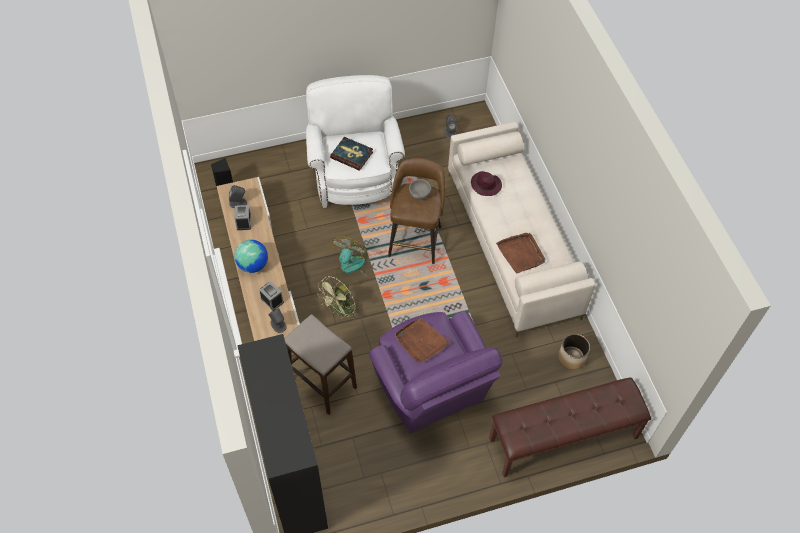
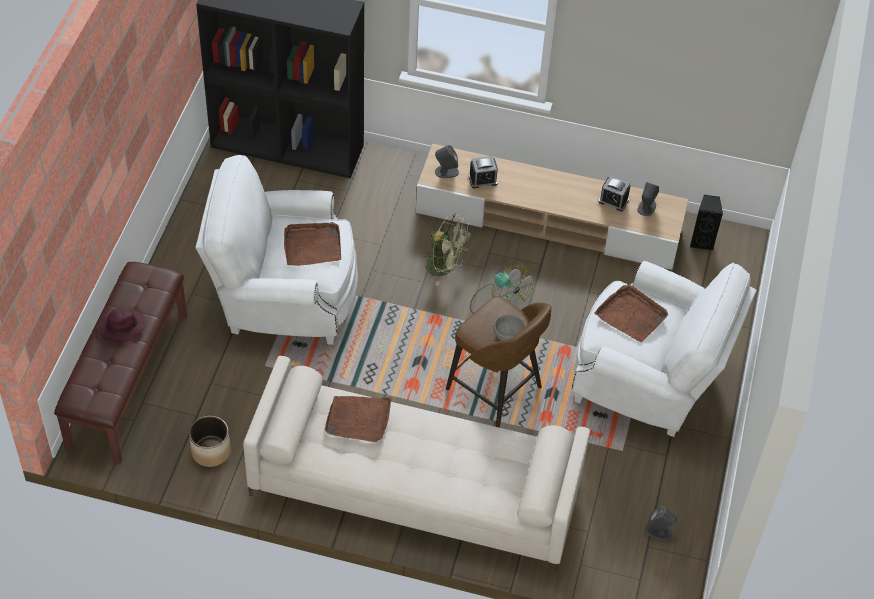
camera: 120 degrees right, 5 degrees down
globe [234,240,268,273] -> none
stool [284,314,357,415] -> none
green fan [318,276,360,319] -> green fan turned 135 degrees clockwise [423,213,471,286]
book [330,137,373,171] -> brown tray [594,284,668,342]
purple armchair [369,311,503,434] -> white armchair [195,155,358,345]
purple hat [471,171,502,196] -> purple hat moved to [98,308,146,342]

